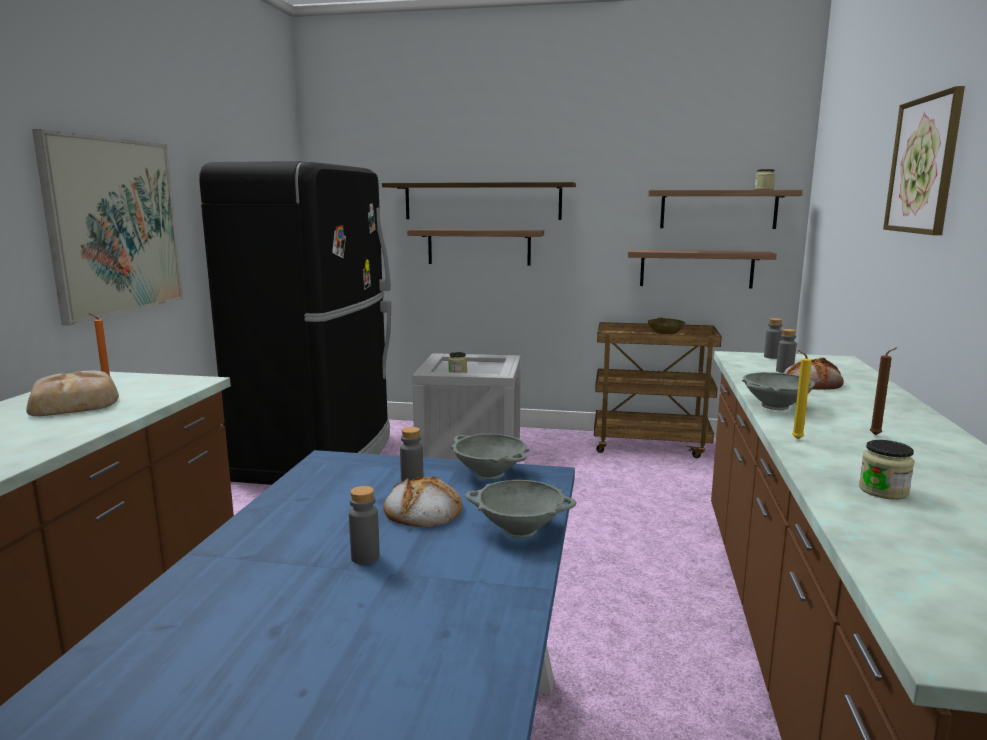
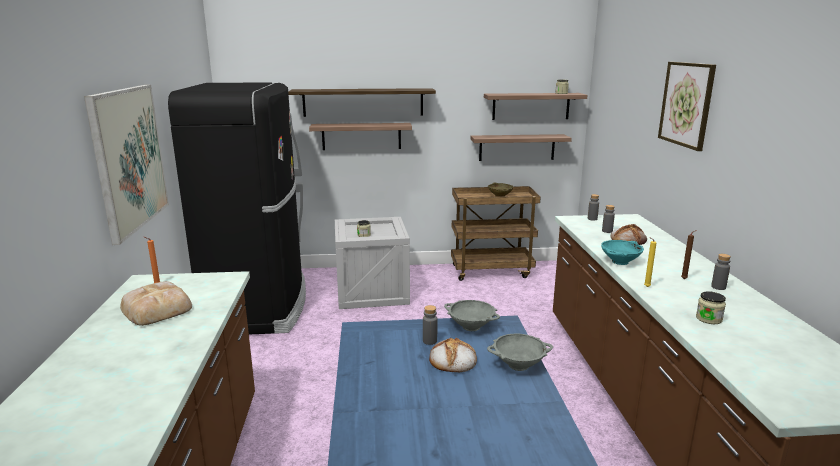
camera: 15 degrees left, 5 degrees up
grey bottle [349,486,380,564] -> grey bottle moved to [711,254,731,290]
grey bowl [742,372,816,410] -> turquoise bowl [601,240,644,265]

